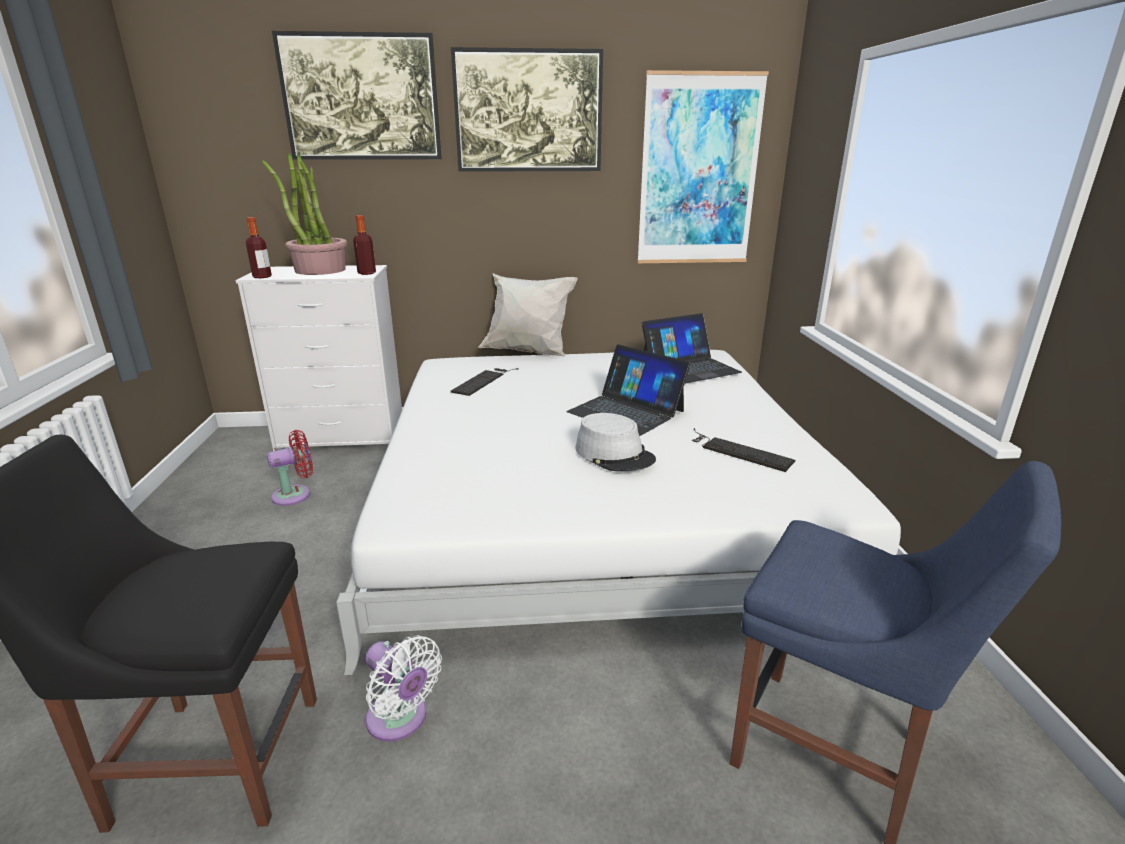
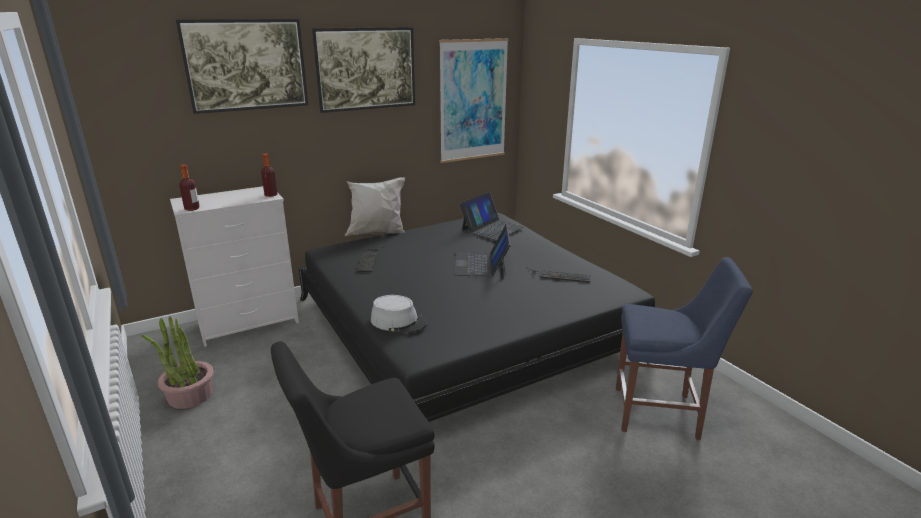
camera: 25 degrees left, 0 degrees up
potted plant [262,153,348,275] -> potted plant moved to [142,316,214,409]
red fan [267,430,313,506] -> none
white bed [336,350,901,676] -> black bed [299,213,655,422]
white fan [365,635,442,742] -> none
laptop [566,344,691,436] -> laptop turned 75 degrees clockwise [454,224,511,276]
grey hat [575,413,656,471] -> grey hat moved to [371,295,428,334]

